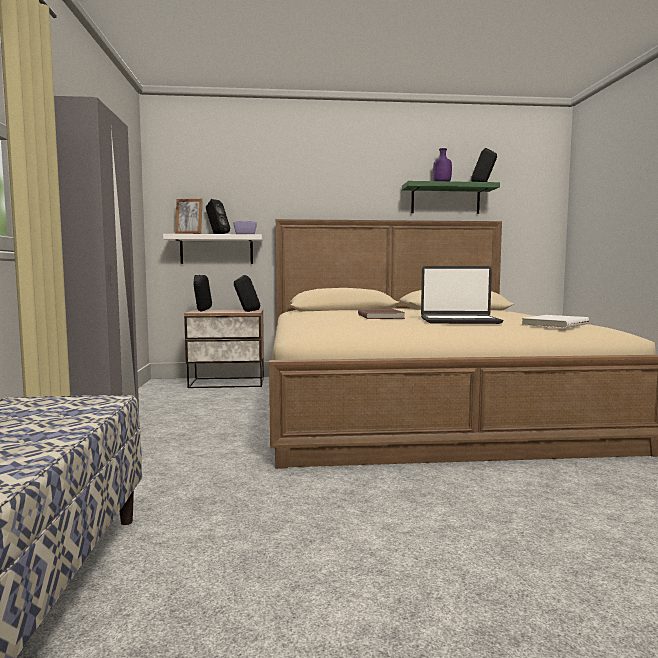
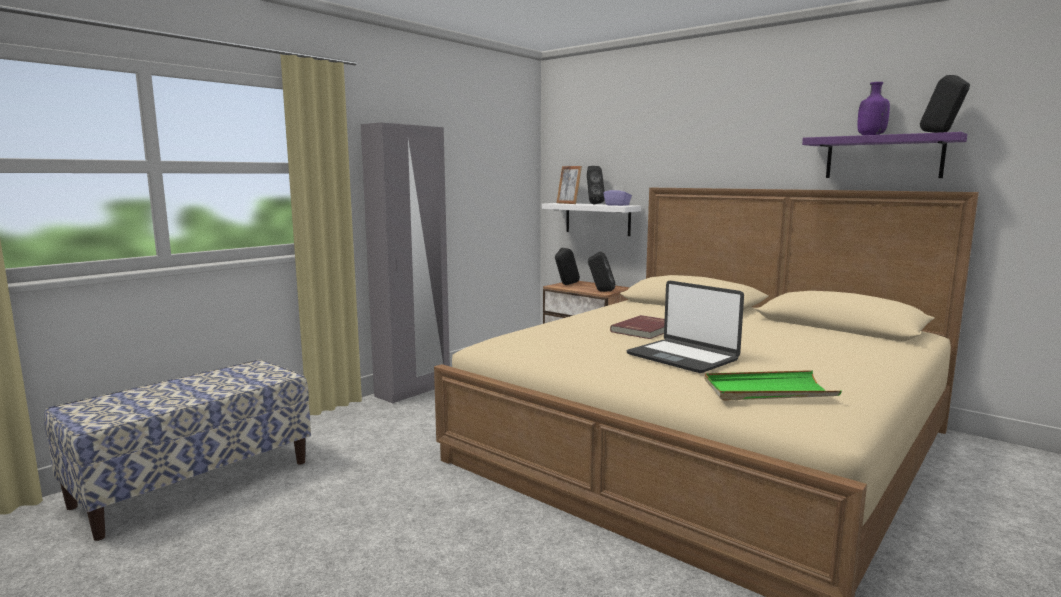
camera: 45 degrees right, 5 degrees up
green shelf [402,181,500,214] -> purple shelf [802,132,967,178]
white book [522,315,589,328] -> green tray [705,370,842,401]

